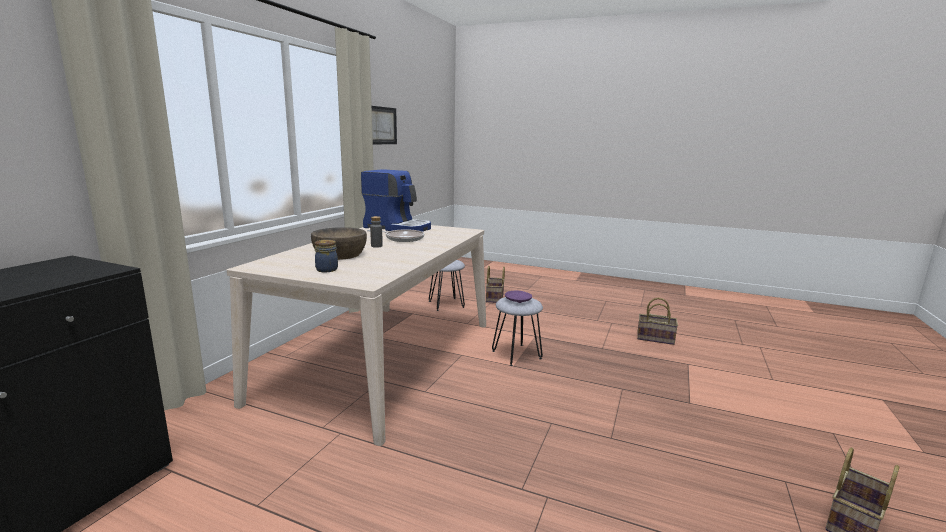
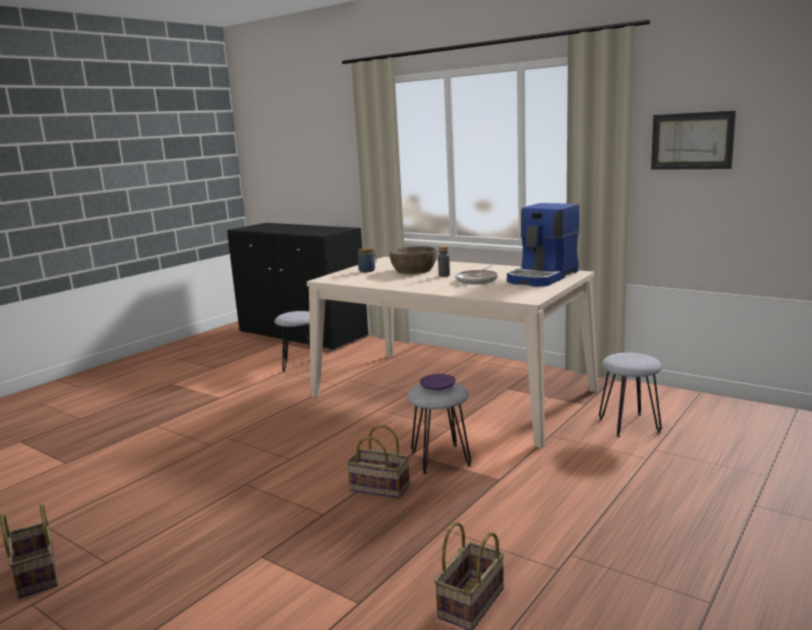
camera: 105 degrees right, 0 degrees up
basket [486,266,505,303] -> basket moved to [347,425,410,499]
none -> grey stool [274,311,310,372]

